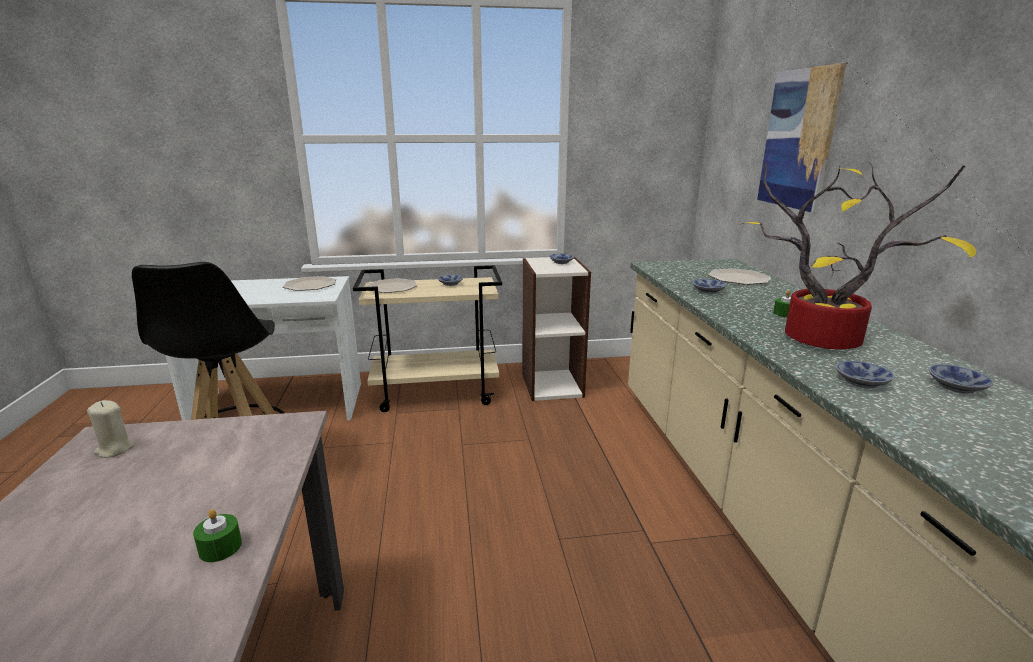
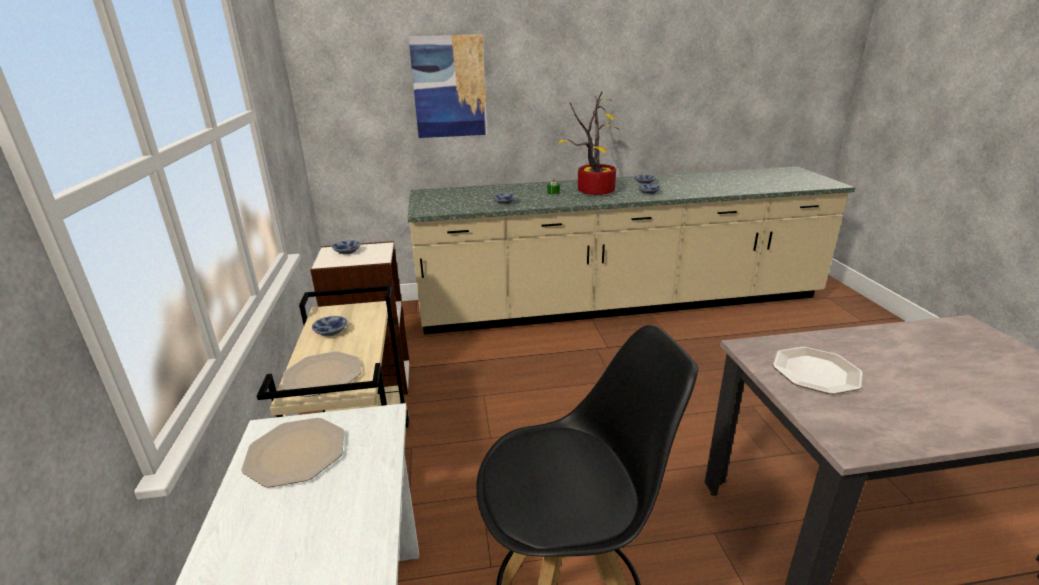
camera: 90 degrees left, 5 degrees up
beige candle [87,400,135,458] -> none
green candle [193,509,242,562] -> none
plate [708,268,771,285] -> plate moved to [772,347,863,394]

